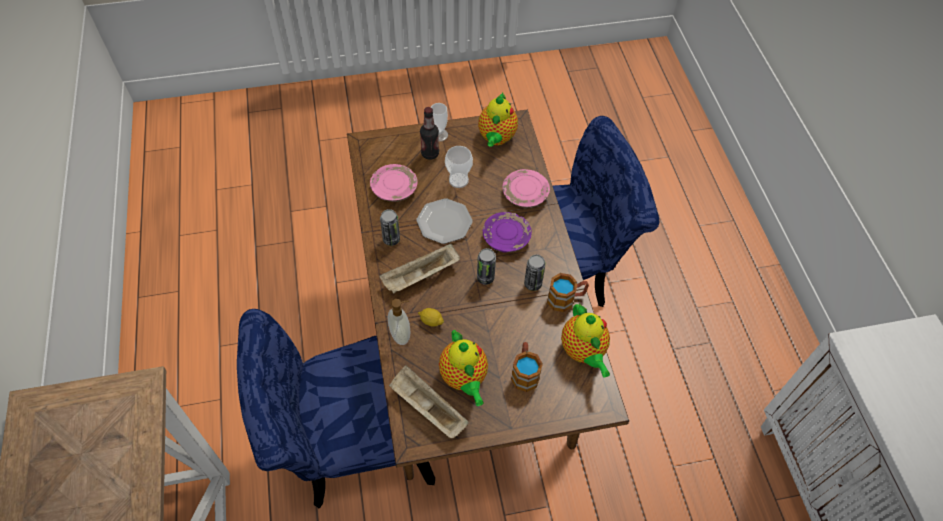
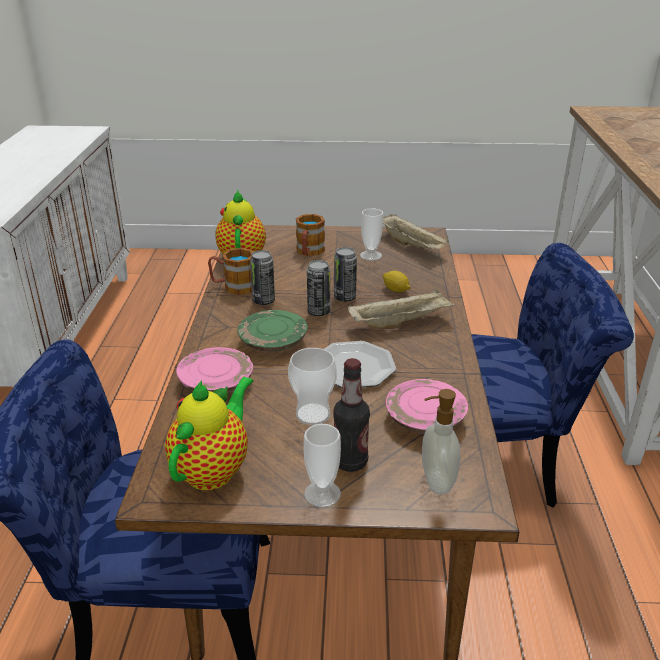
camera: 165 degrees left, 25 degrees down
can [380,209,400,246] -> can moved to [334,247,357,302]
soap dispenser [387,299,410,345] -> soap dispenser moved to [422,389,461,494]
teapot [439,330,488,406] -> cup [360,208,383,261]
purple plate [482,212,532,253] -> green plate [238,310,307,352]

